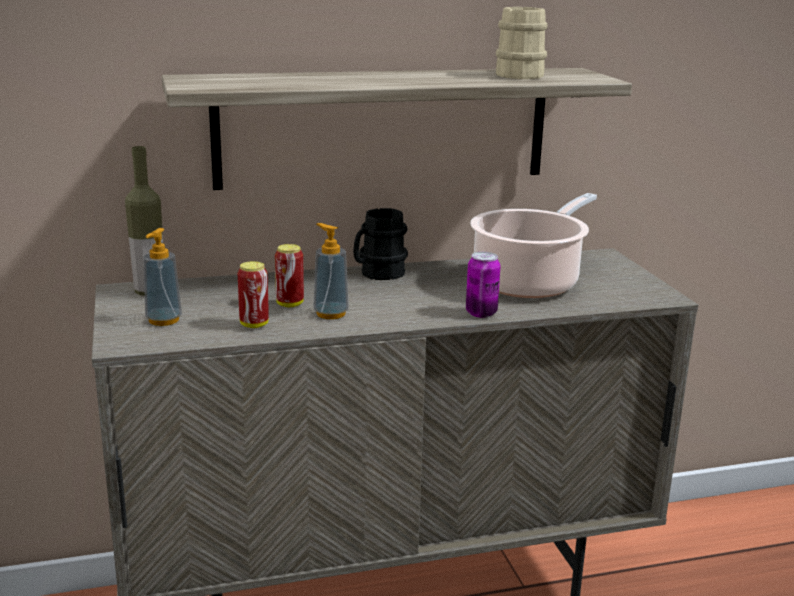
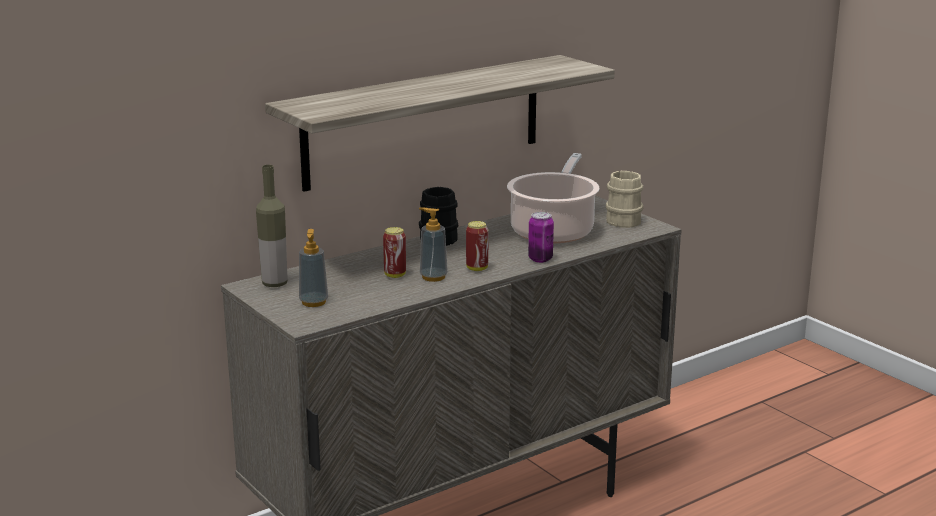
camera: 20 degrees left, 0 degrees up
can [238,261,269,328] -> can moved to [466,221,488,271]
beige mug [496,7,547,79] -> beige mug moved to [606,171,644,228]

